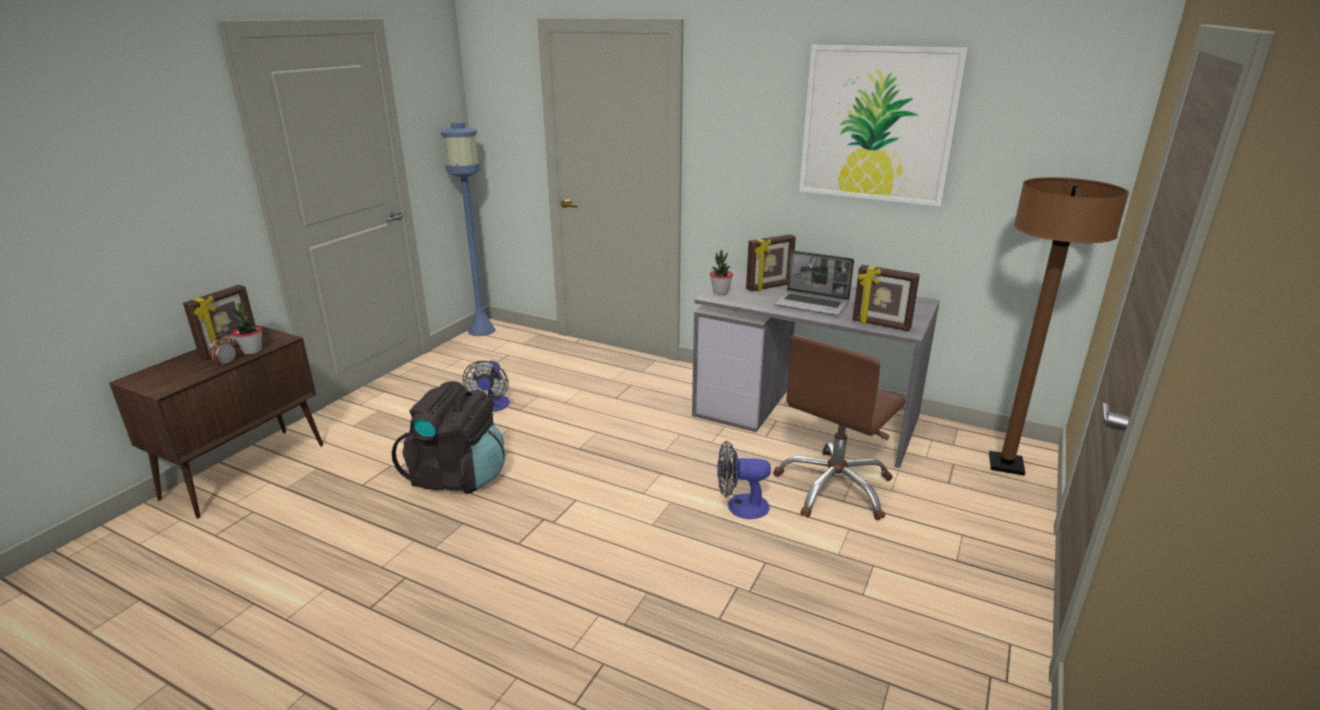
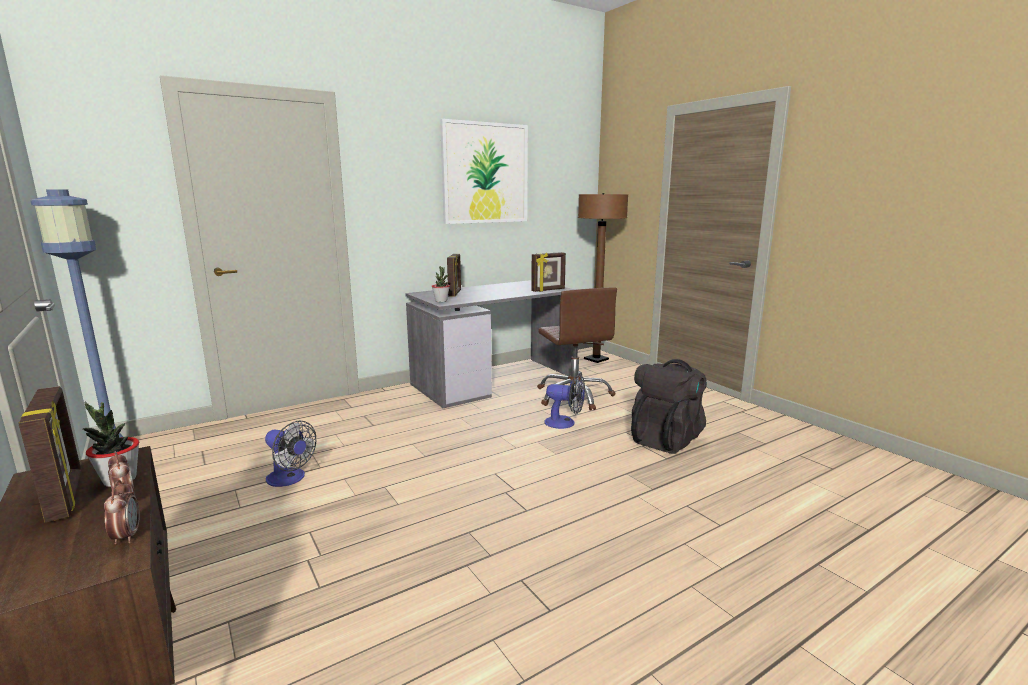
camera: 60 degrees left, 10 degrees down
black backpack [392,381,505,494] -> black backpack moved to [631,359,707,454]
fan [717,441,771,519] -> fan turned 105 degrees counterclockwise [544,374,585,429]
laptop [774,250,854,316] -> none
none -> alarm clock [104,480,140,544]

